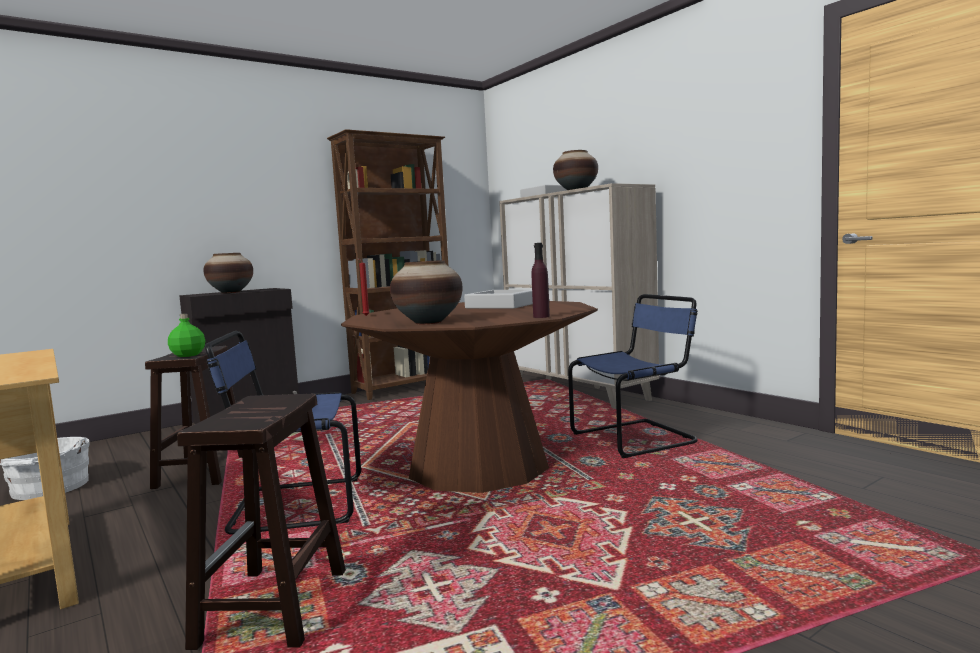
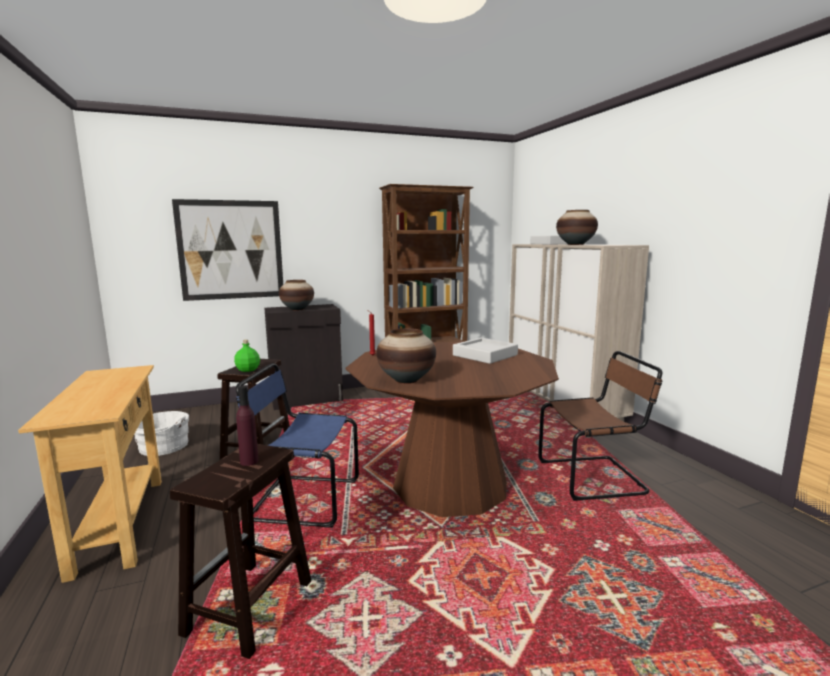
camera: 15 degrees right, 5 degrees up
purple bottle [532,243,550,318] -> purple bottle moved to [236,386,258,466]
blue chair [568,294,697,458] -> brown chair [538,351,662,501]
none -> picture [172,199,283,301]

